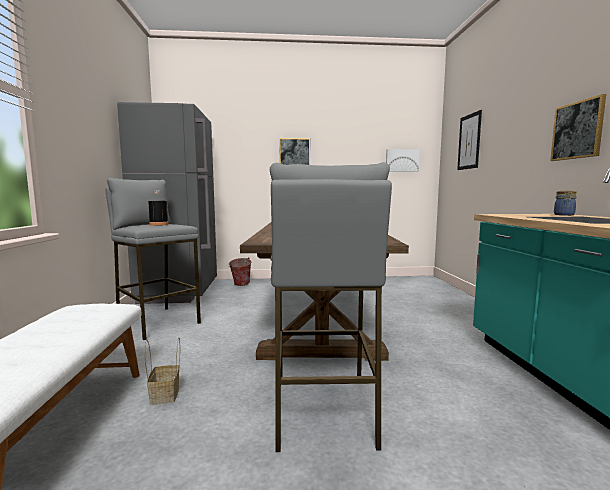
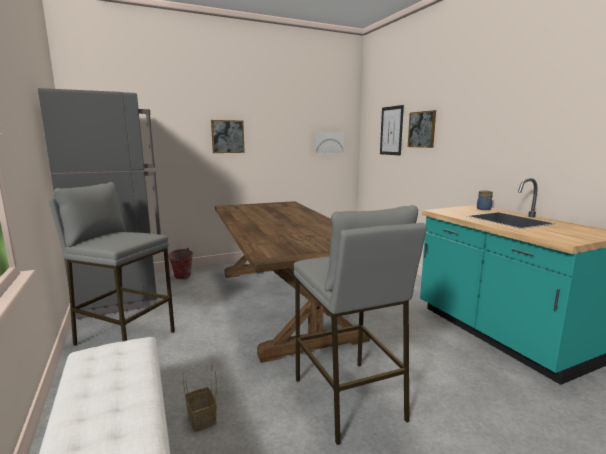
camera: 20 degrees left, 5 degrees up
black bottle [148,191,168,226] -> none
picture [550,94,606,161] -> picture moved to [408,110,436,148]

